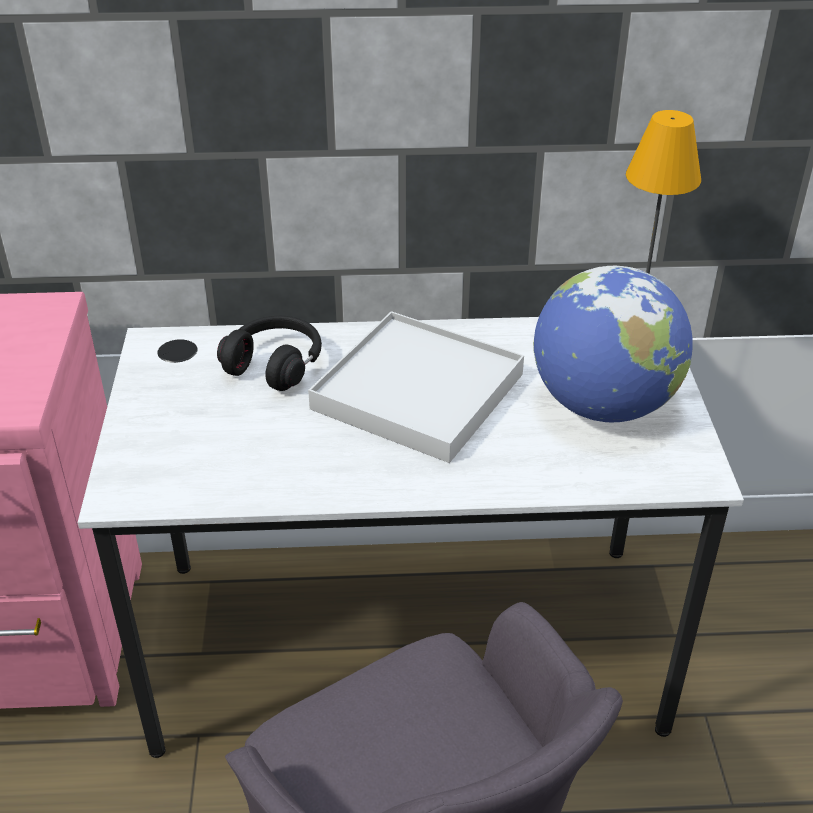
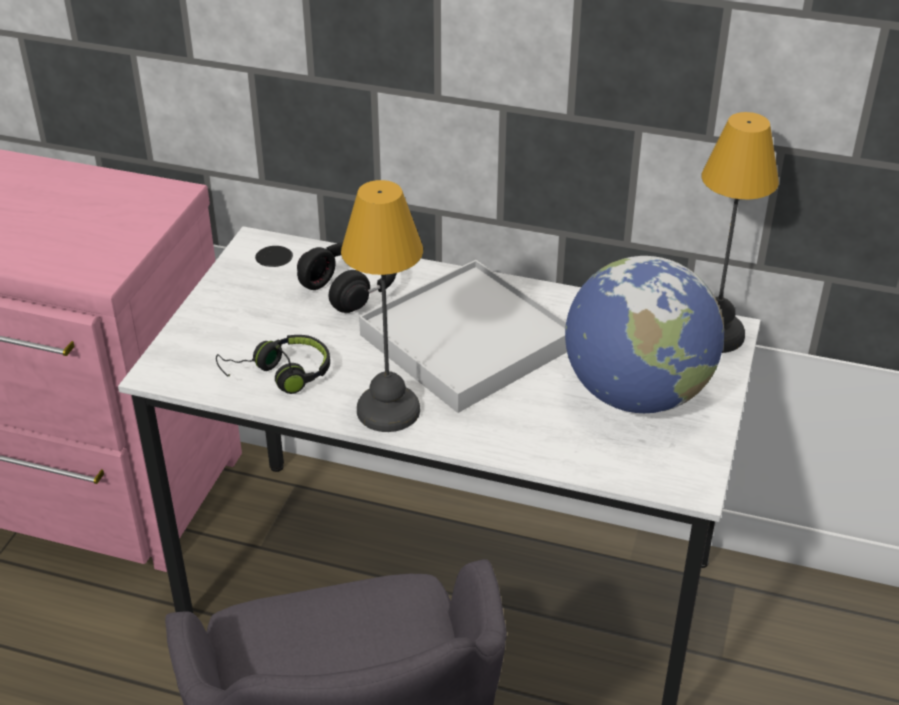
camera: 20 degrees right, 0 degrees up
none -> black headphones [216,335,330,394]
none -> table lamp [341,180,423,432]

